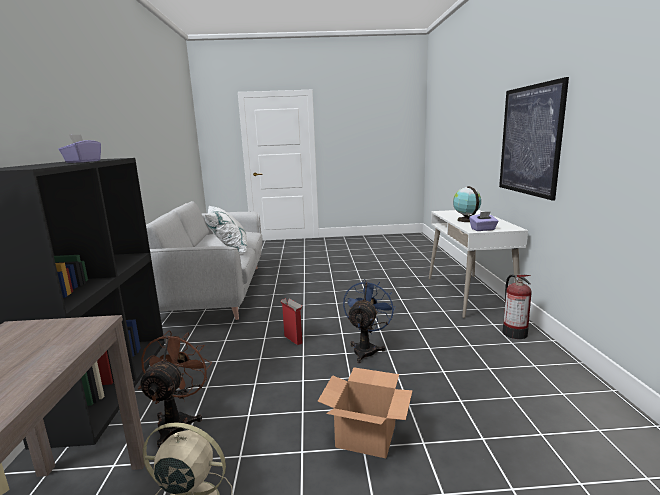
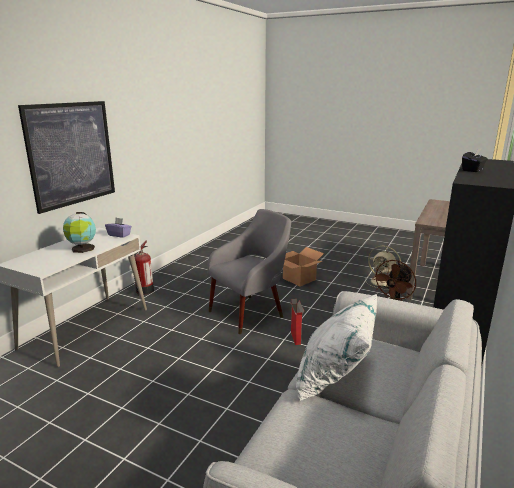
camera: 150 degrees left, 5 degrees up
purple tissue box [59,134,101,163] -> black tissue box [462,148,488,172]
blue fan [343,279,396,363] -> grey armchair [207,209,291,334]

